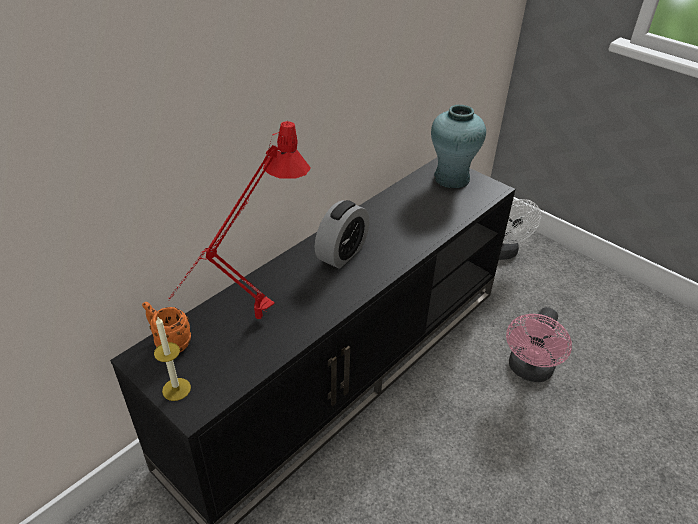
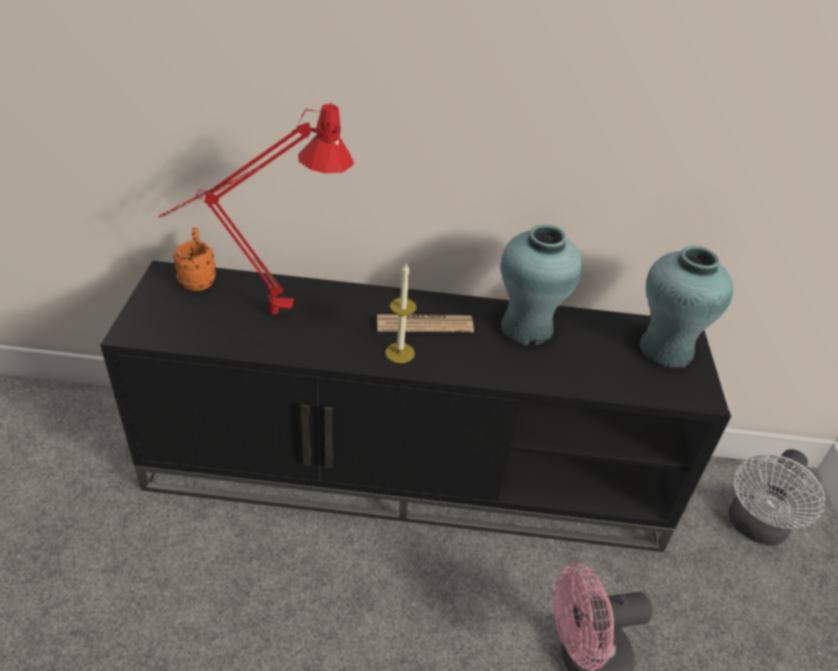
camera: 50 degrees right, 0 degrees up
candle [154,317,191,401] -> candle moved to [385,262,417,363]
alarm clock [315,200,369,269] -> newspaper [377,314,474,332]
none -> turquoise vase [501,224,583,345]

